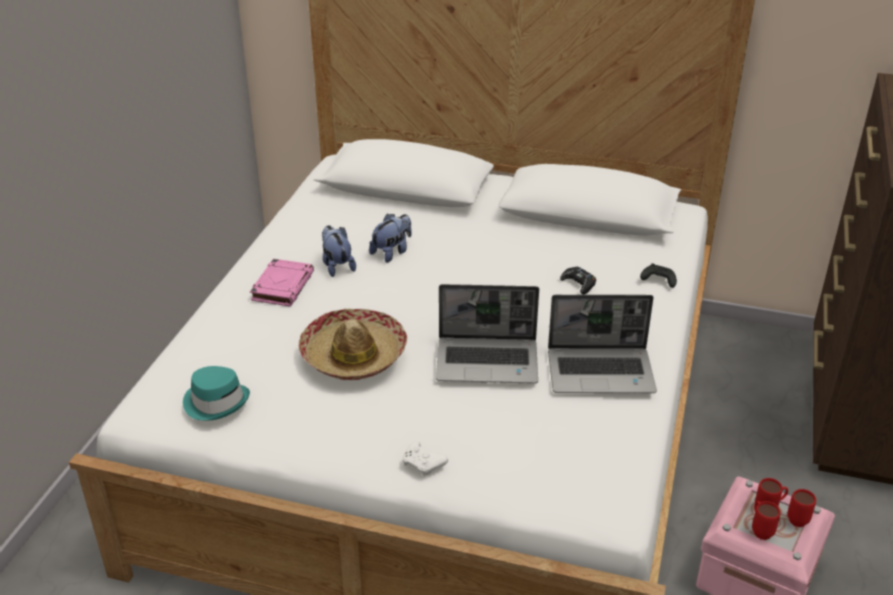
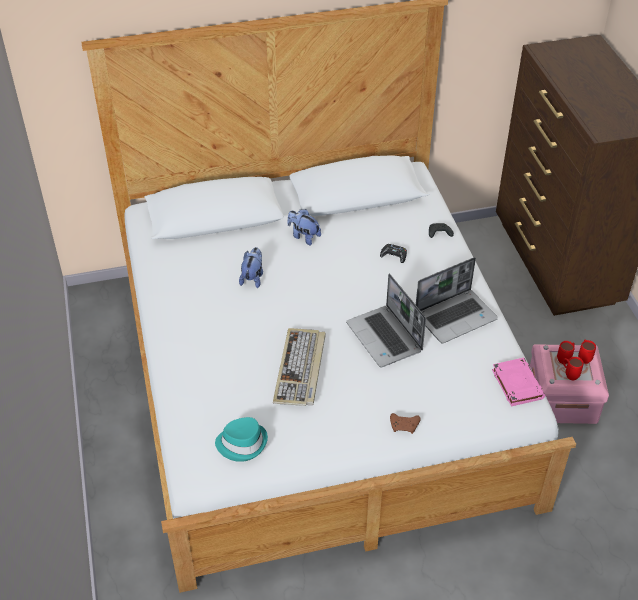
camera: 30 degrees left, 10 degrees up
pink book [250,259,314,306] -> pink book moved to [492,358,545,406]
hat [299,309,407,380] -> keyboard [273,328,326,406]
plush toy [322,225,356,277] -> plush toy moved to [287,209,321,245]
white game controller [403,442,448,476] -> brown game controller [390,413,421,434]
laptop [436,284,539,384] -> laptop turned 90 degrees clockwise [346,274,426,367]

